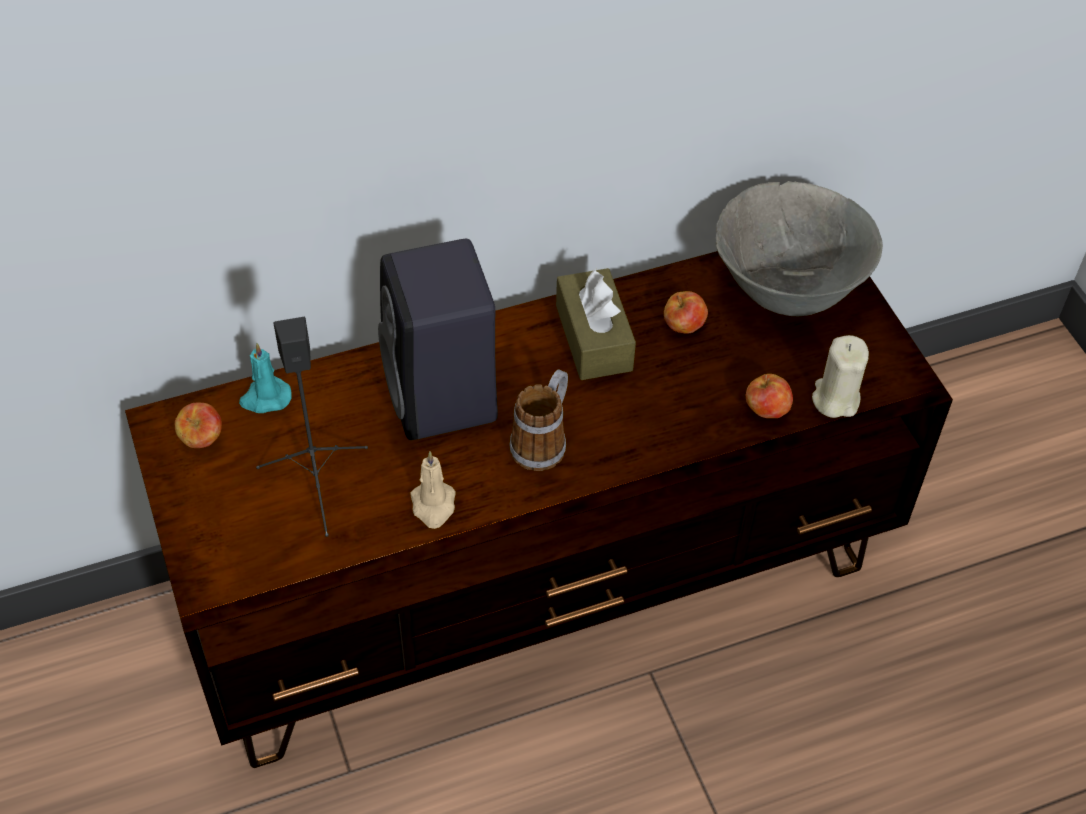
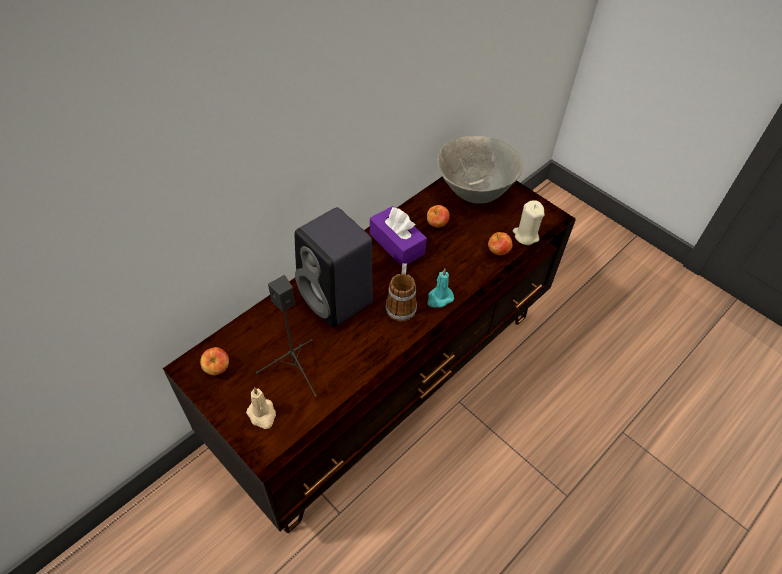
camera: 25 degrees left, 0 degrees up
turquoise candle [239,343,292,413] -> turquoise candle moved to [427,268,454,308]
beige candle [410,451,456,529] -> beige candle moved to [246,387,276,429]
brown tissue box [556,268,636,380] -> purple tissue box [370,206,427,266]

